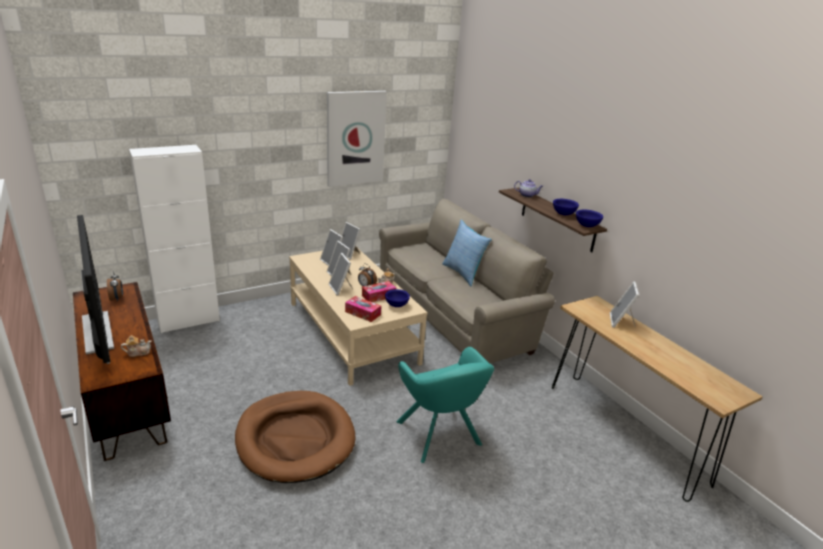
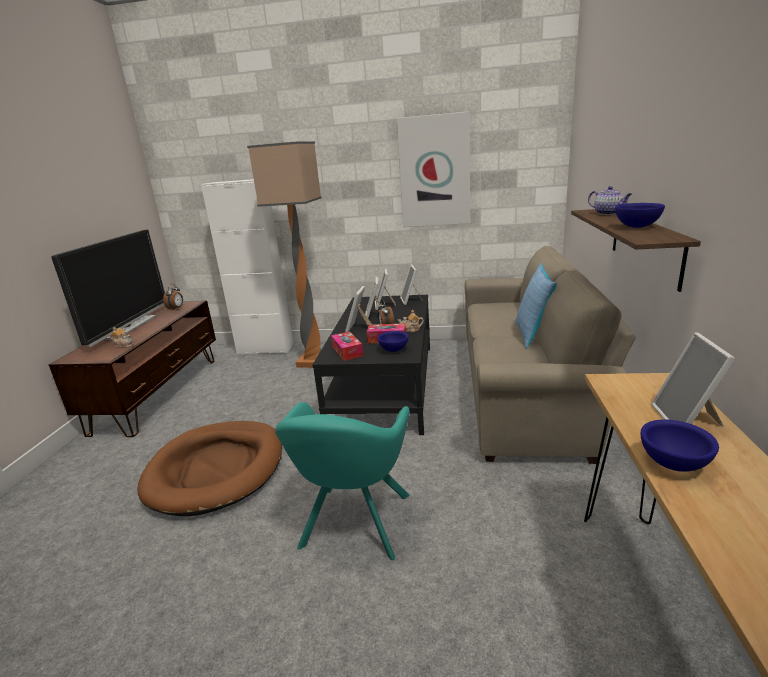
camera: 40 degrees right, 5 degrees down
beige coffee table [289,249,427,386] -> black coffee table [313,295,430,435]
blue bowl [576,210,603,227] -> blue bowl moved to [641,419,719,472]
picture frame [610,282,640,328] -> picture frame turned 45 degrees counterclockwise [651,332,735,427]
none -> floor lamp [247,141,322,368]

